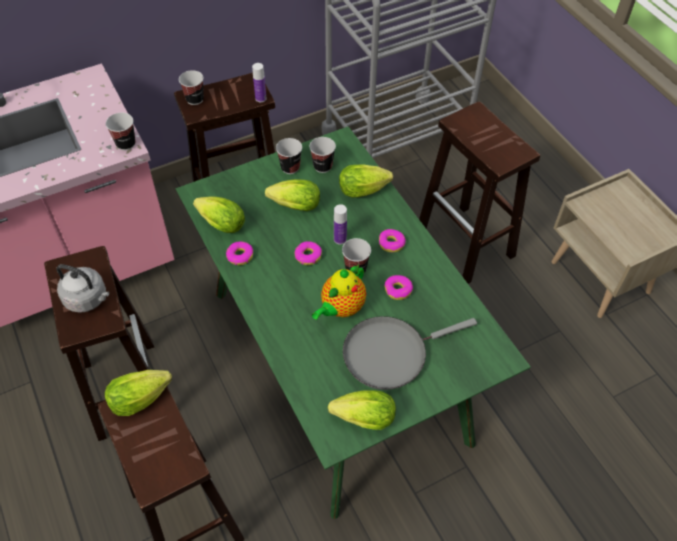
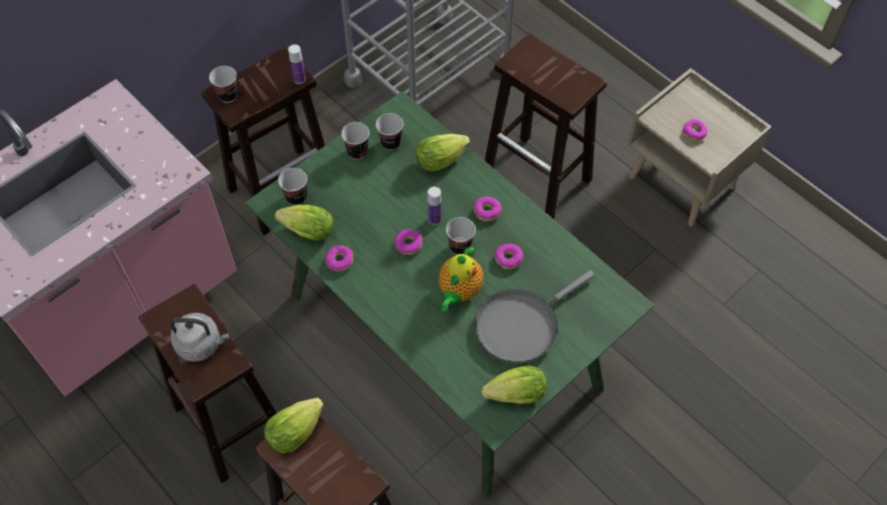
camera: 15 degrees left, 5 degrees up
cup [106,113,136,150] -> cup moved to [278,168,307,205]
lettuce [265,179,320,211] -> none
none -> donut [683,119,707,141]

